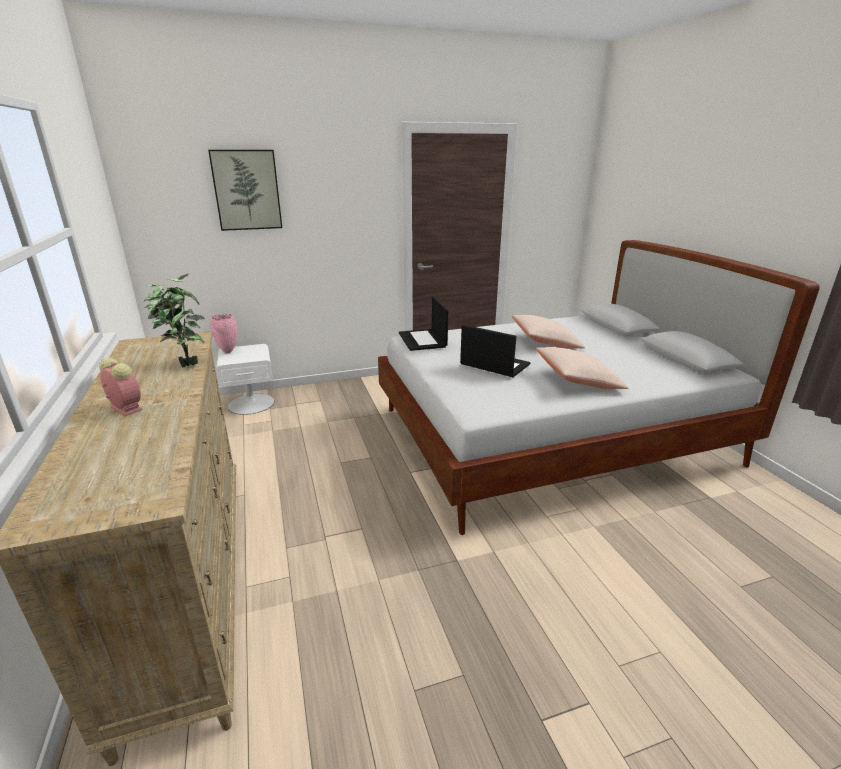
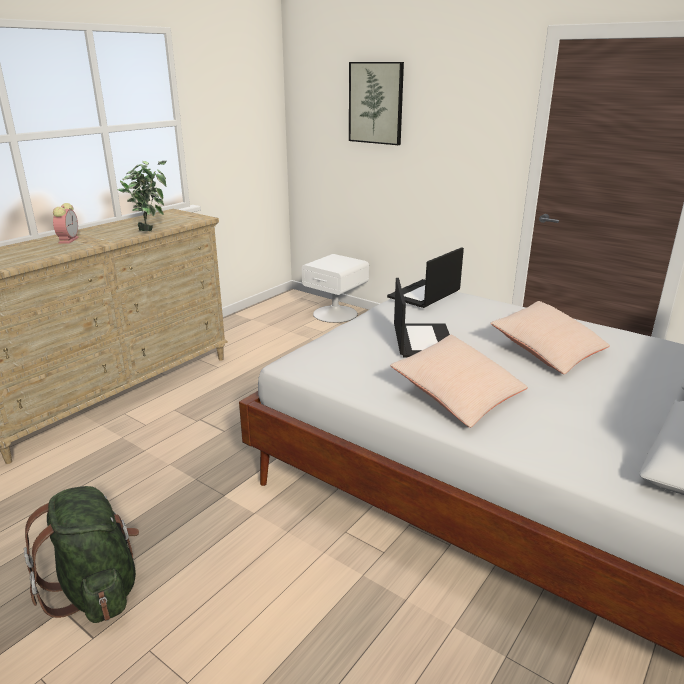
camera: 55 degrees right, 0 degrees up
pink vase [210,314,237,353] -> none
none -> green backpack [24,486,139,623]

